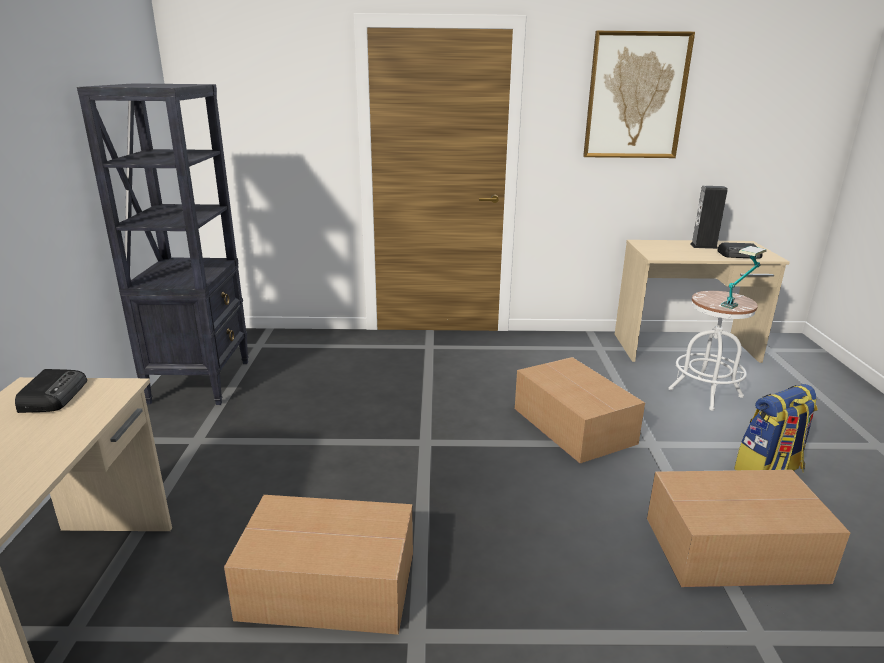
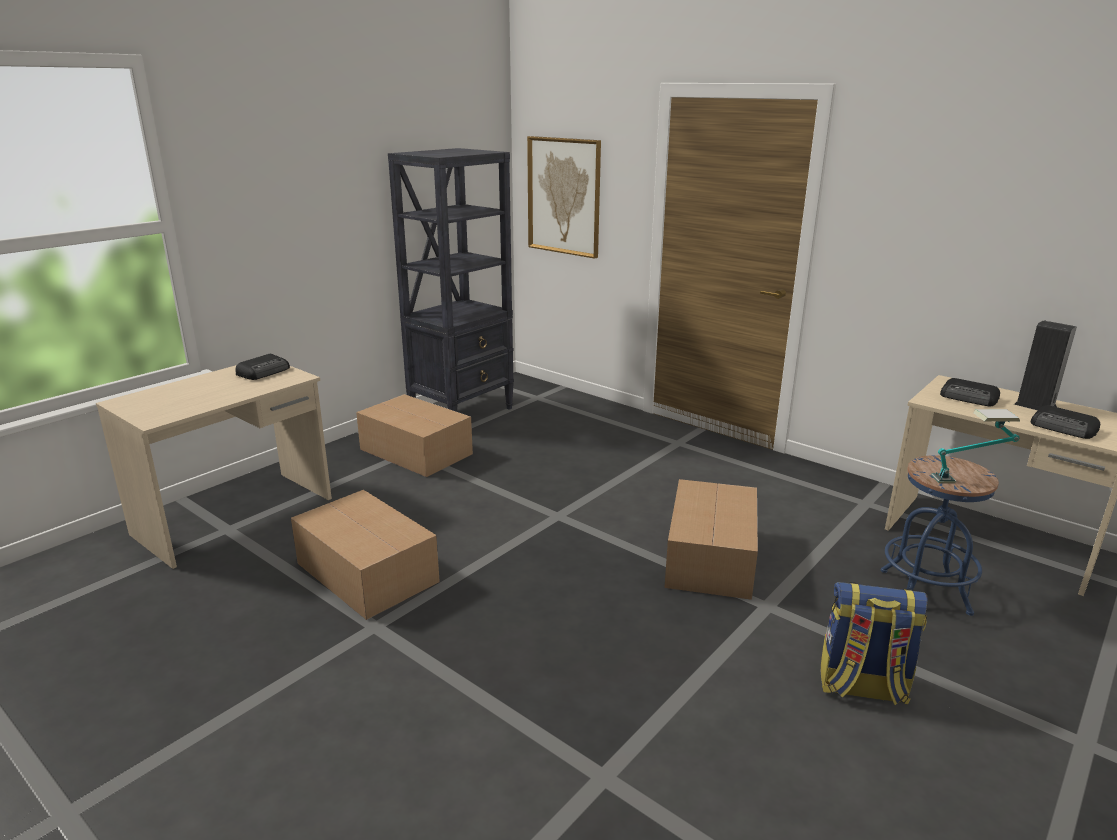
camera: 40 degrees right, 0 degrees up
picture [583,31,695,158] -> picture moved to [527,136,601,259]
cardboard box [647,470,850,587] -> cardboard box moved to [356,394,473,477]
white stool [668,291,758,411] -> blue stool [881,455,999,616]
none -> radio [940,378,1000,406]

